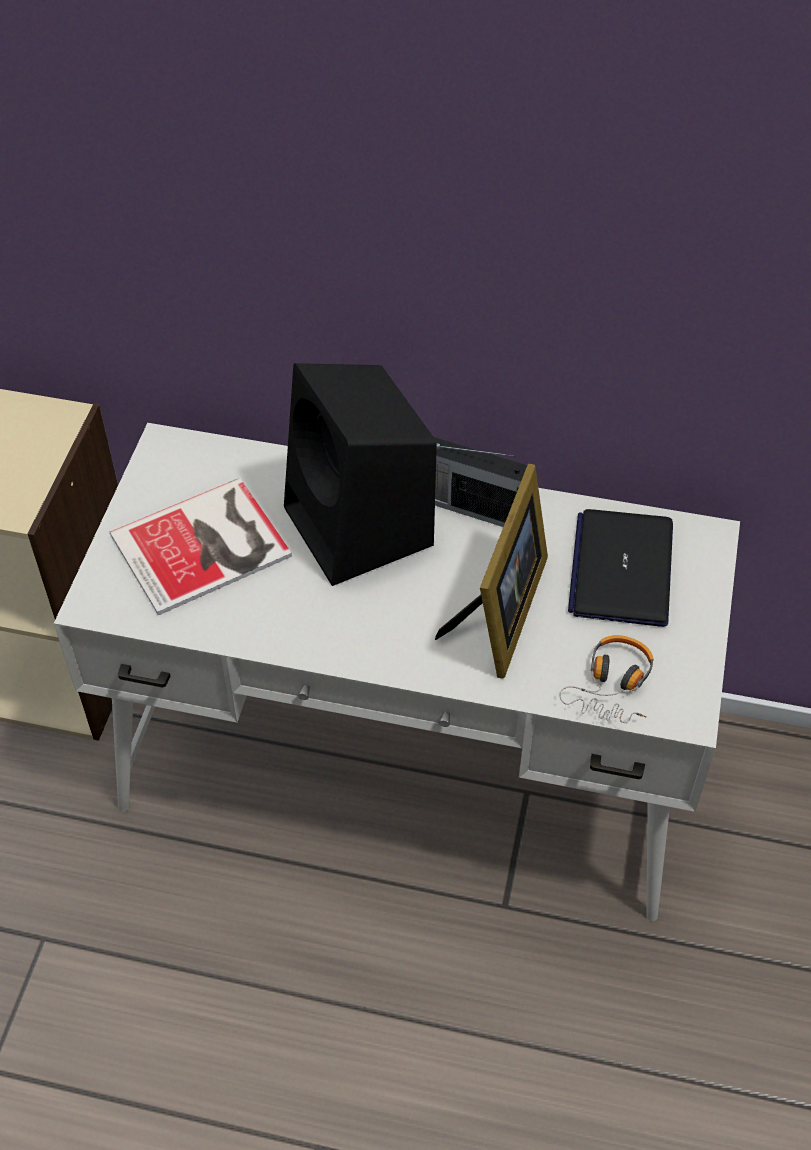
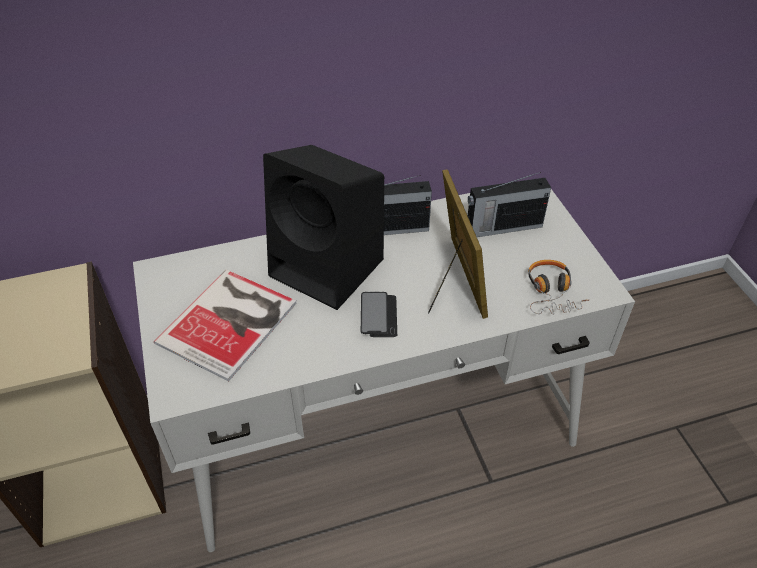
camera: 30 degrees left, 5 degrees down
laptop [568,509,673,627] -> radio [468,172,551,237]
none -> phone [361,292,397,337]

